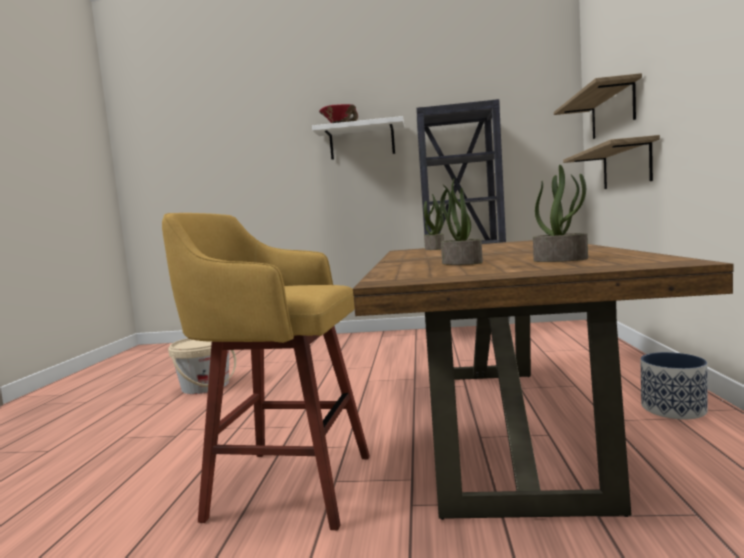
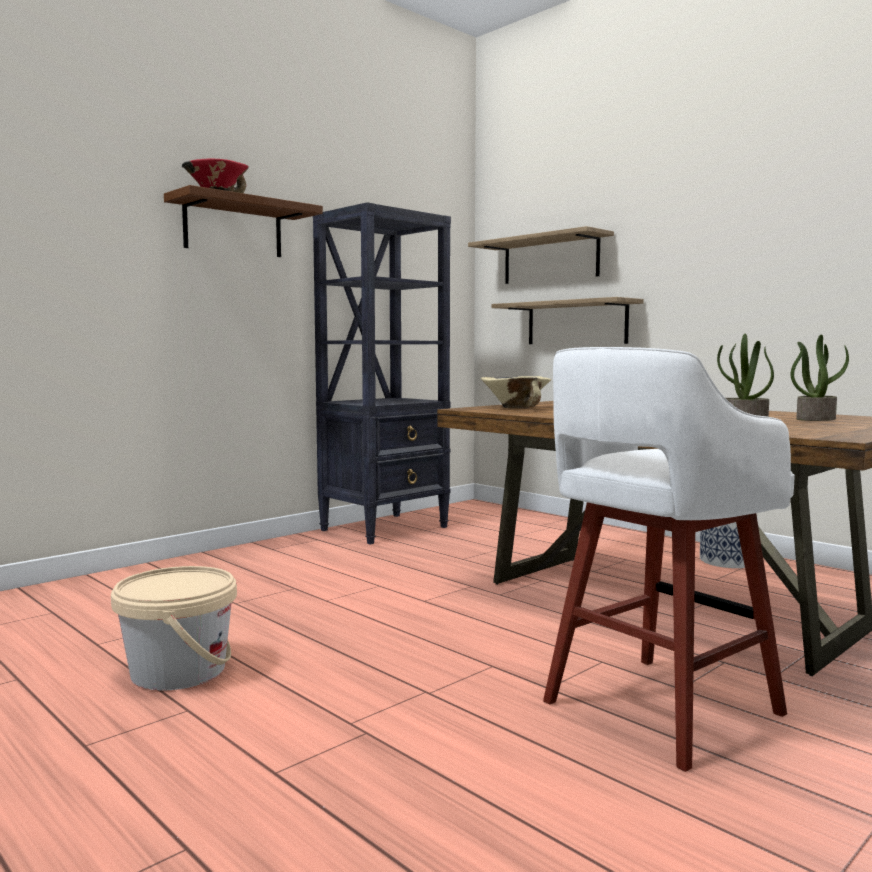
camera: 50 degrees left, 0 degrees up
yellow stool [162,213,370,530] -> white stool [543,347,795,772]
white shelf [312,116,404,160] -> brown shelf [164,185,323,257]
potted plant [424,194,446,250] -> beige bowl [481,376,551,409]

